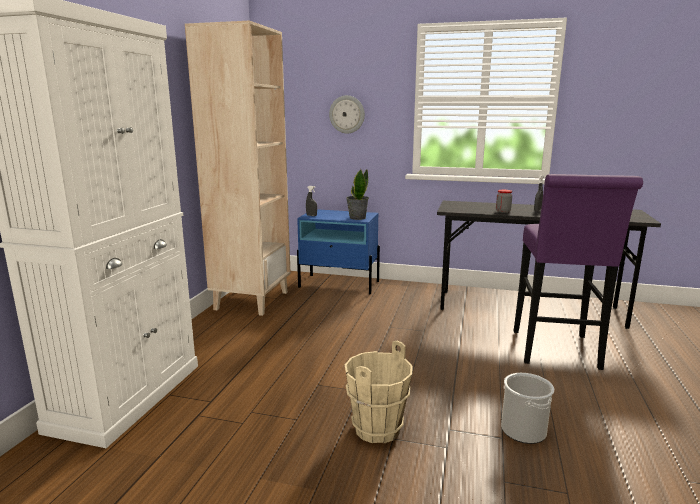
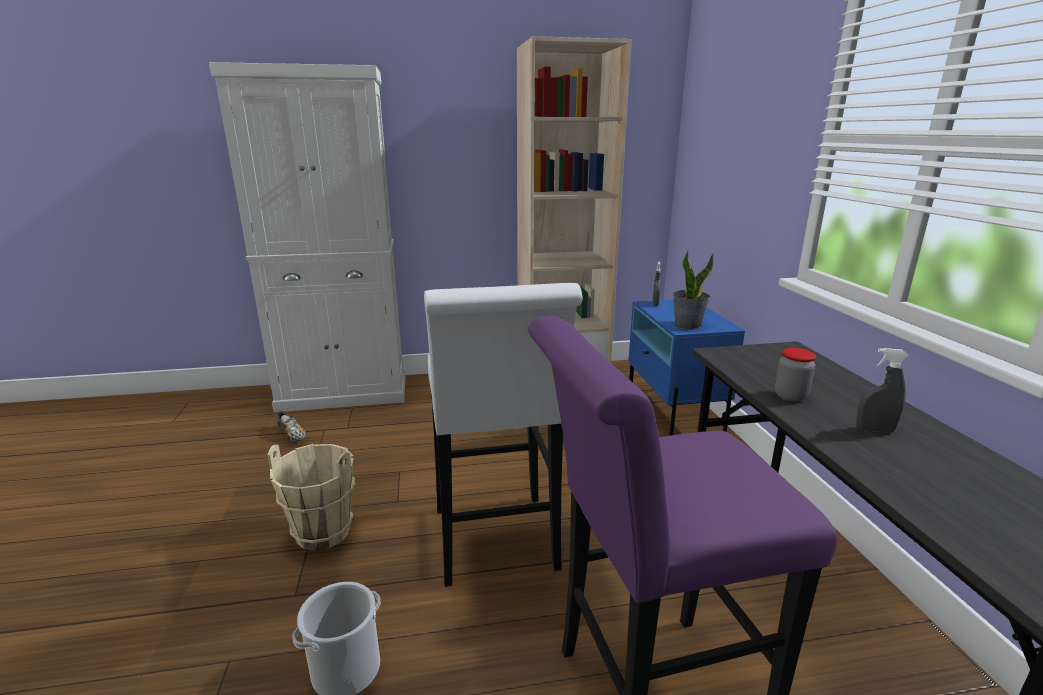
camera: 65 degrees right, 5 degrees up
wall clock [329,95,365,134] -> none
none -> shoe [276,411,306,442]
none -> white stool [424,283,583,587]

